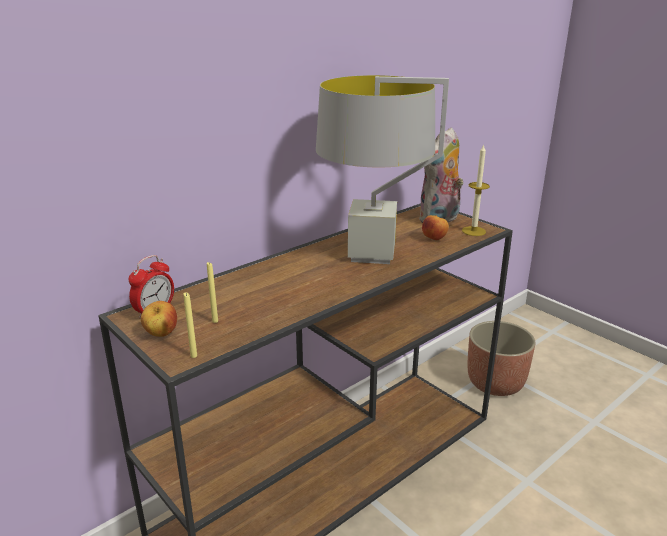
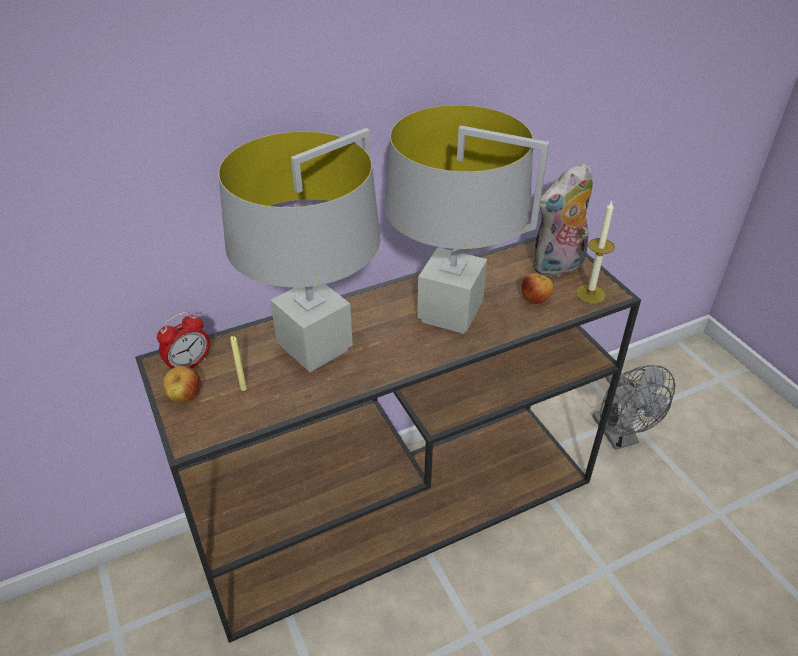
camera: 15 degrees right, 15 degrees up
yellow candle [183,292,197,358] -> none
planter [468,321,536,396] -> grey fan [592,365,675,450]
none -> grey table lamp [218,128,380,372]

